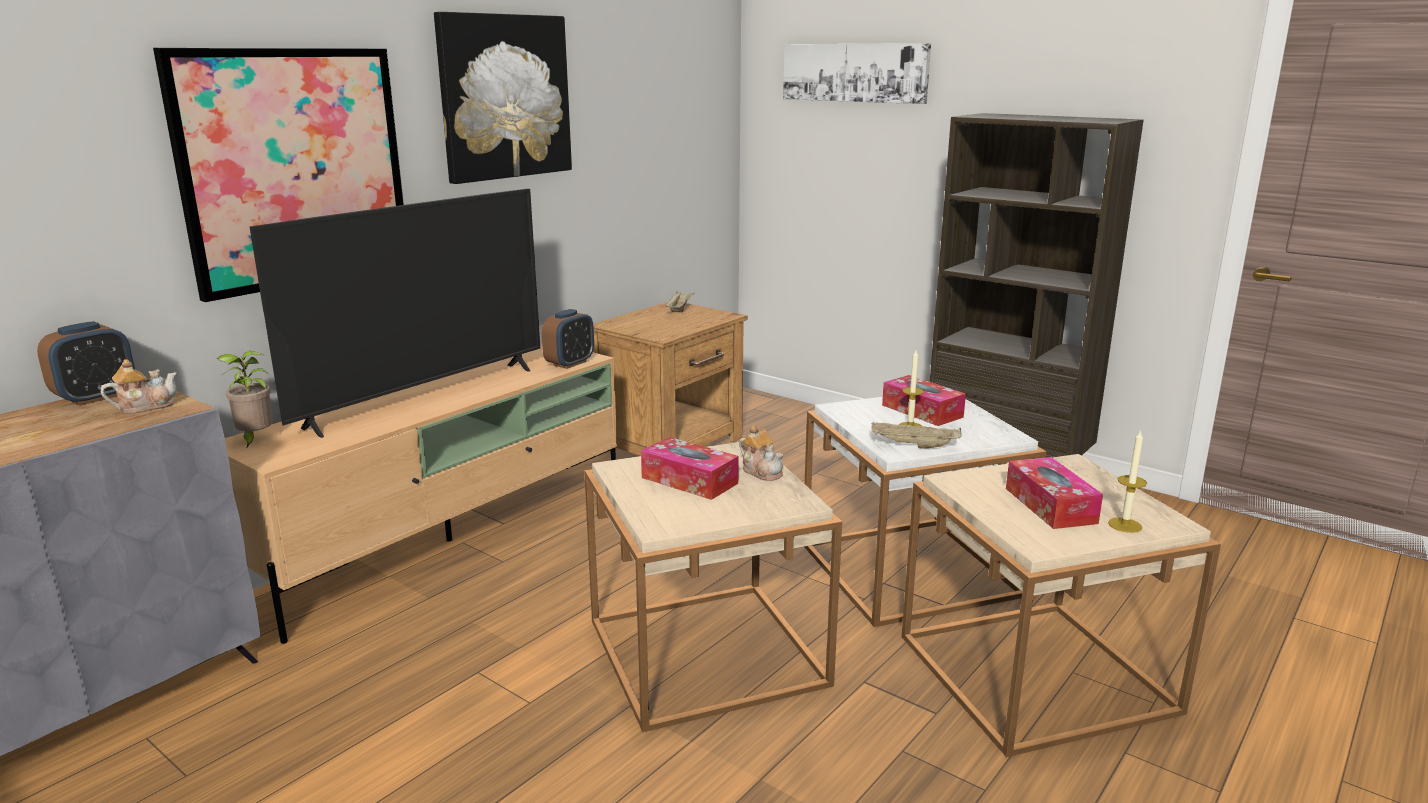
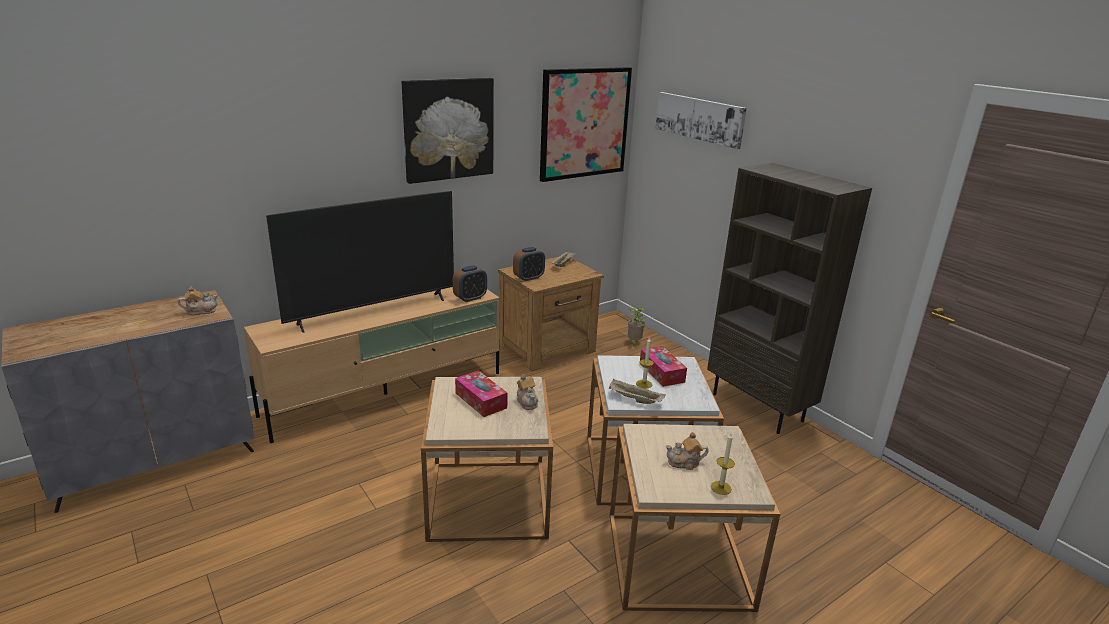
camera: 15 degrees right, 5 degrees up
alarm clock [37,321,135,406] -> alarm clock moved to [513,247,545,281]
picture [153,48,404,302] -> picture moved to [540,67,632,182]
potted plant [217,351,273,449] -> potted plant moved to [628,307,646,347]
tissue box [1006,457,1103,529] -> teapot [665,432,709,470]

